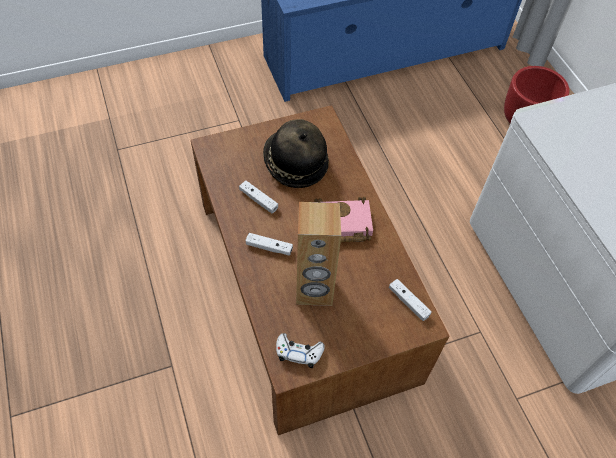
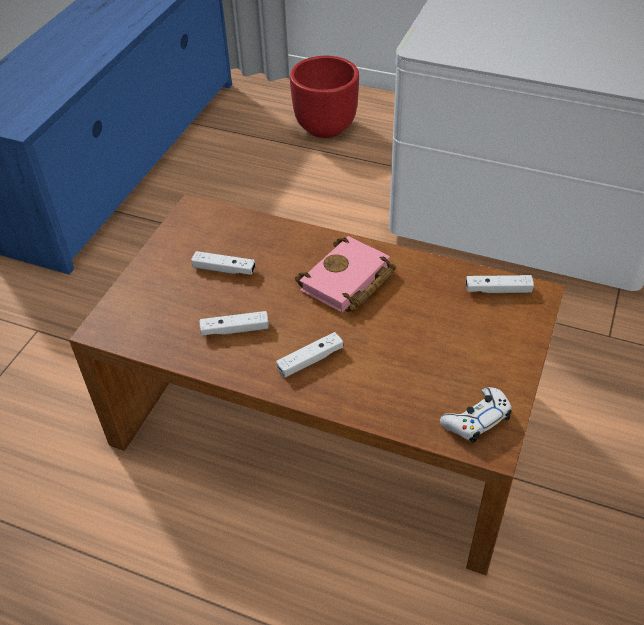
camera: 45 degrees left, 10 degrees down
hat [263,119,329,188] -> white game controller [191,251,256,275]
brown speaker [296,202,341,306] -> none

